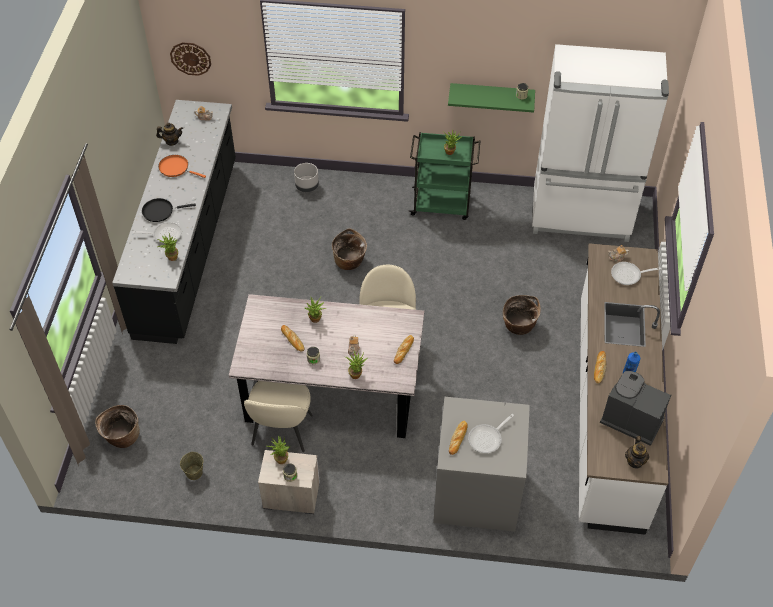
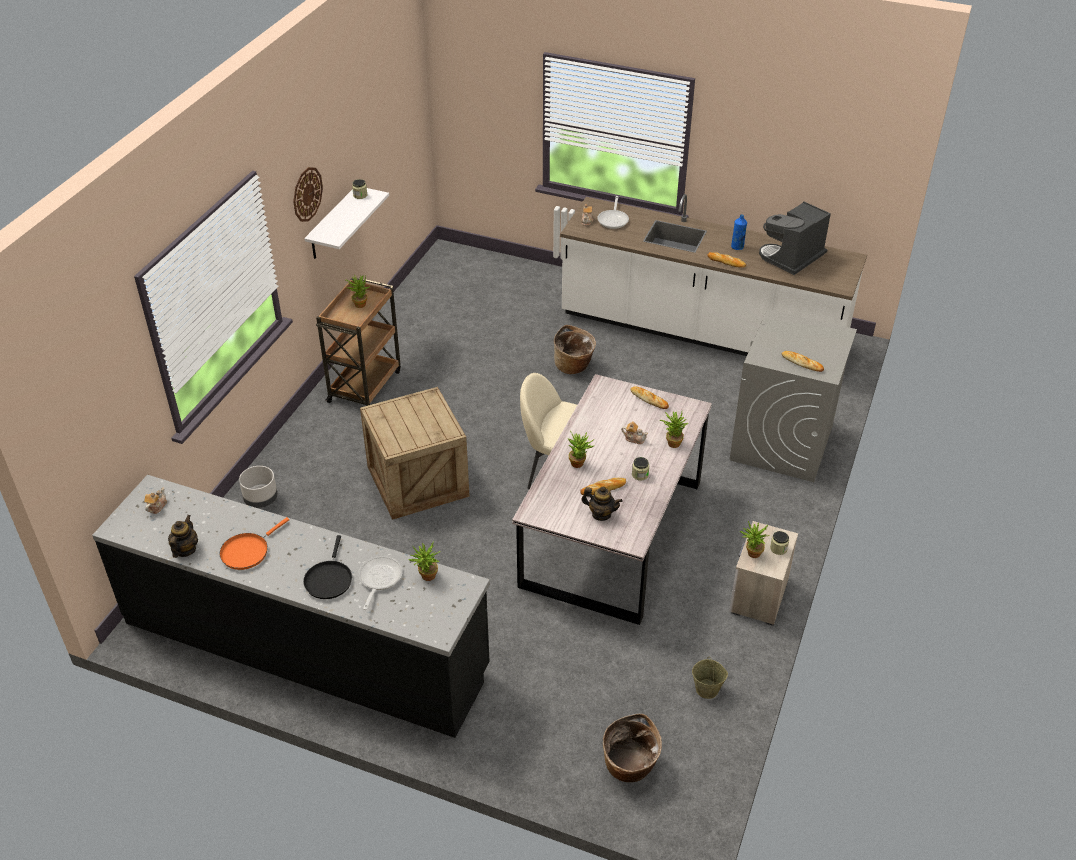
camera: 75 degrees left, 10 degrees down
wall clock [170,42,211,76] -> wall clock moved to [293,167,323,222]
beige chair [244,381,313,452] -> none
basket [332,228,367,270] -> crate [360,387,470,520]
green cart [409,132,480,220] -> brown cart [316,278,401,406]
green shelf [448,83,535,113] -> white shelf [304,188,389,259]
frying pan [468,414,514,453] -> none
white fridge [532,44,669,242] -> none
teapot [625,436,649,469] -> teapot moved to [581,486,623,521]

